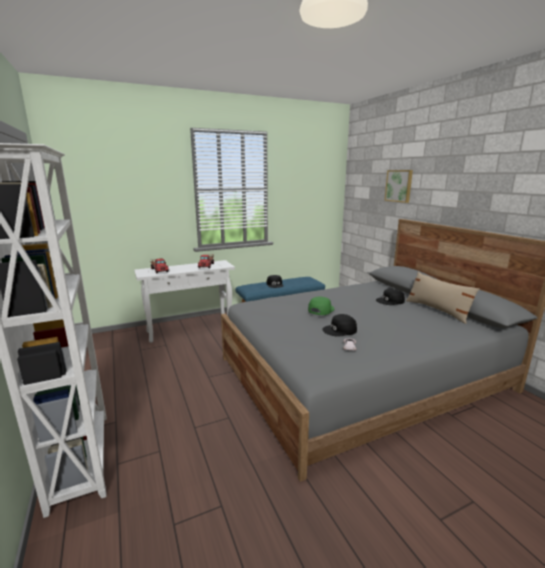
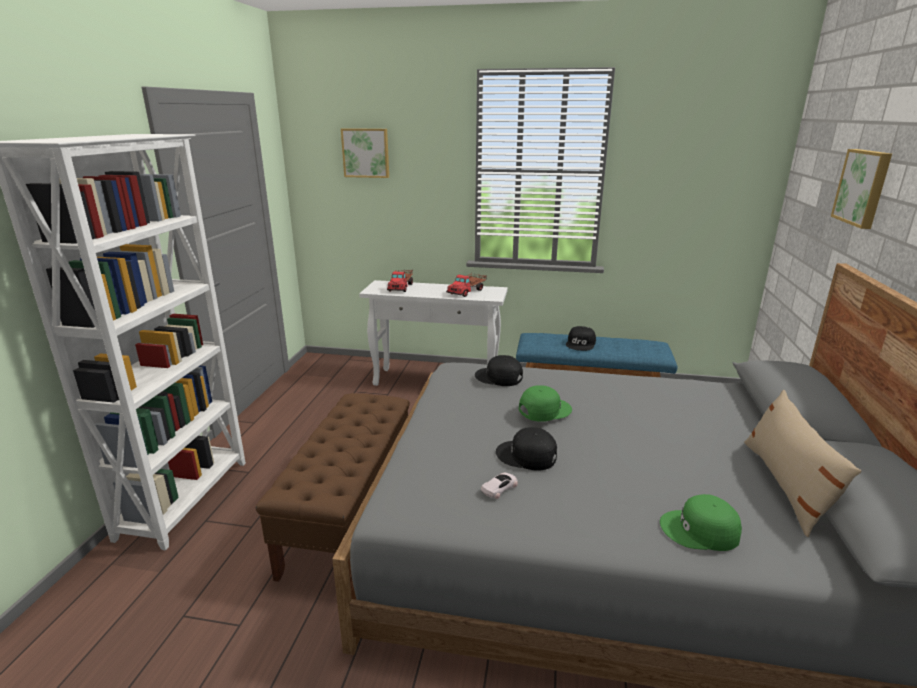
camera: 35 degrees right, 5 degrees up
black cap [376,288,405,305] -> black cap moved to [475,355,523,386]
none -> brown bench [256,393,410,582]
none -> picture [341,128,389,178]
none -> green cap [660,494,742,551]

